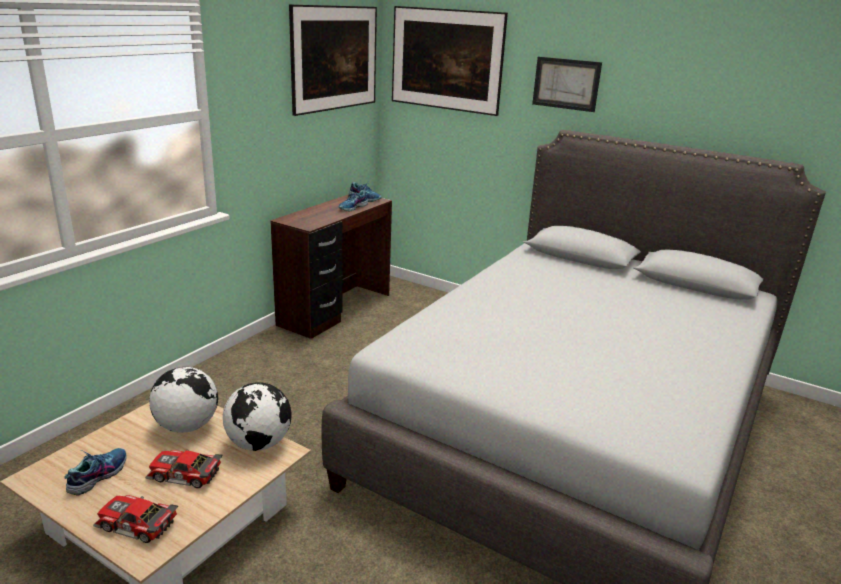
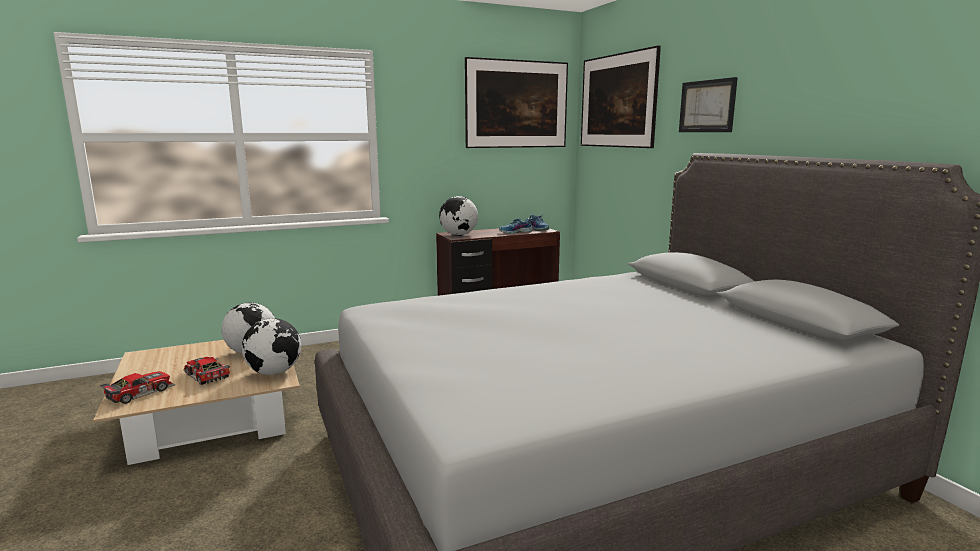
camera: 35 degrees right, 10 degrees down
shoe [64,448,126,496] -> none
toy car [93,495,178,543] -> toy car turned 75 degrees clockwise [100,371,175,404]
none -> globe [439,196,478,236]

